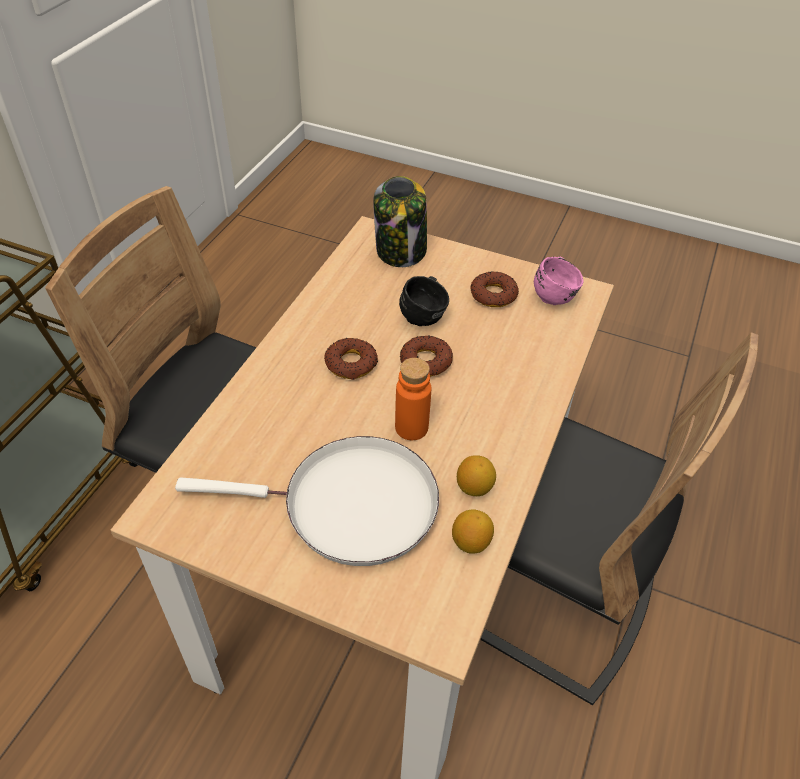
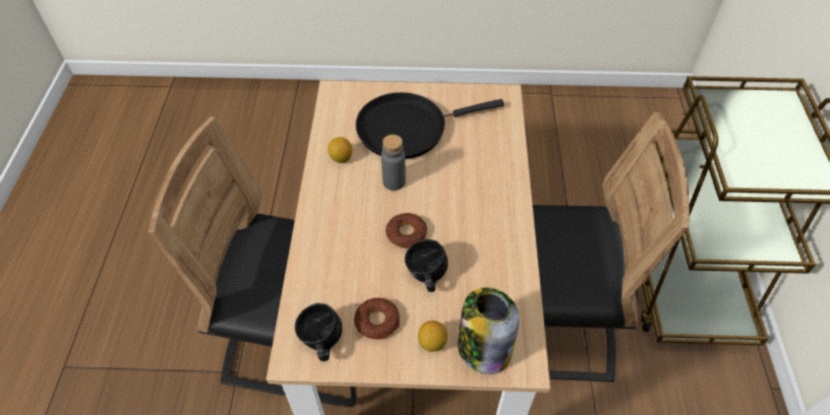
camera: 160 degrees right, 5 degrees up
white frying pan [175,436,439,566] -> black frying pan [356,92,504,159]
donut [324,338,378,380] -> none
orange bottle [395,358,431,440] -> grey bottle [381,134,406,191]
lemon [452,509,494,554] -> lemon moved to [418,320,448,352]
pink mug [534,257,584,305] -> black mug [295,303,342,361]

